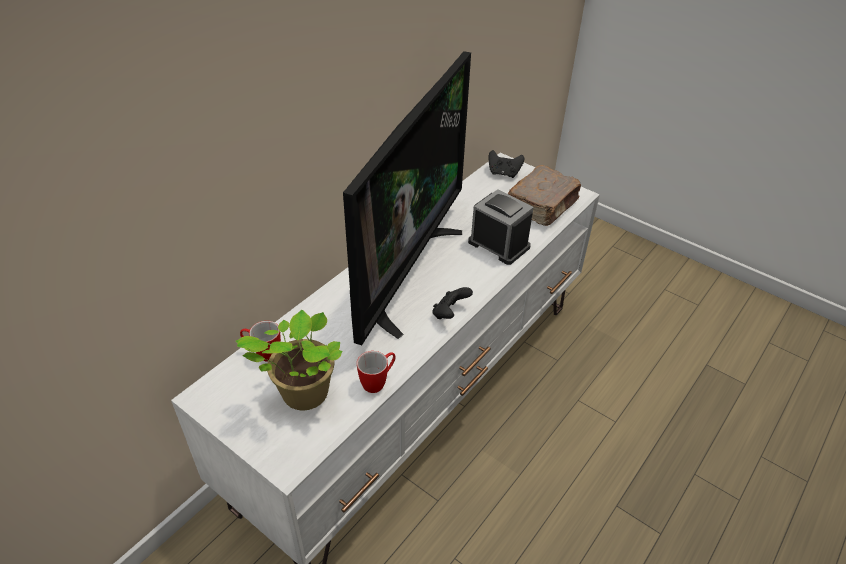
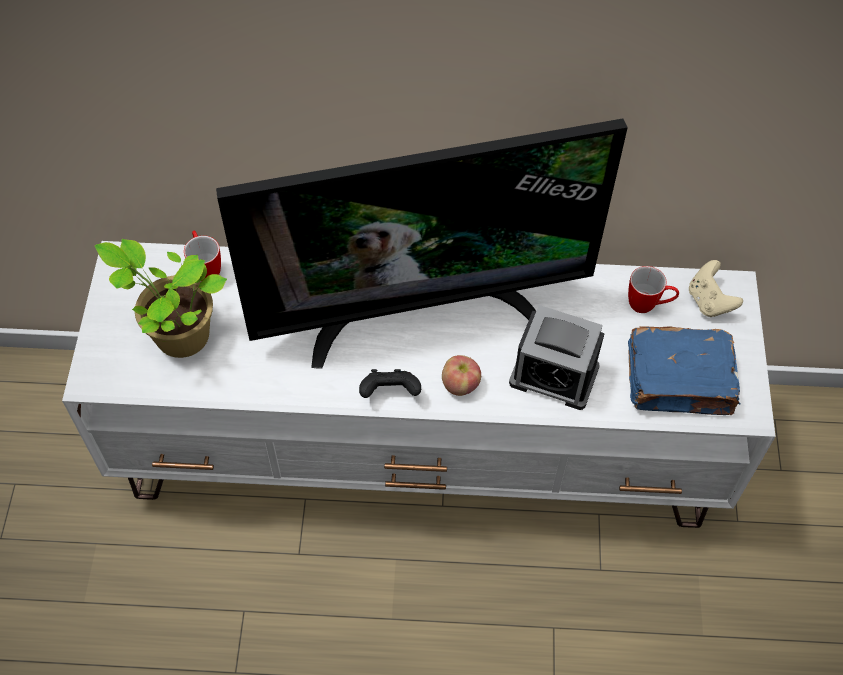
camera: 55 degrees right, 15 degrees up
mug [357,351,396,393] -> mug moved to [628,266,679,313]
alarm clock [468,189,534,265] -> alarm clock turned 105 degrees clockwise [509,305,605,410]
black game controller [489,150,524,178] -> beige game controller [689,260,743,317]
brown book [508,165,581,226] -> blue book [628,326,741,415]
none -> apple [442,355,481,396]

